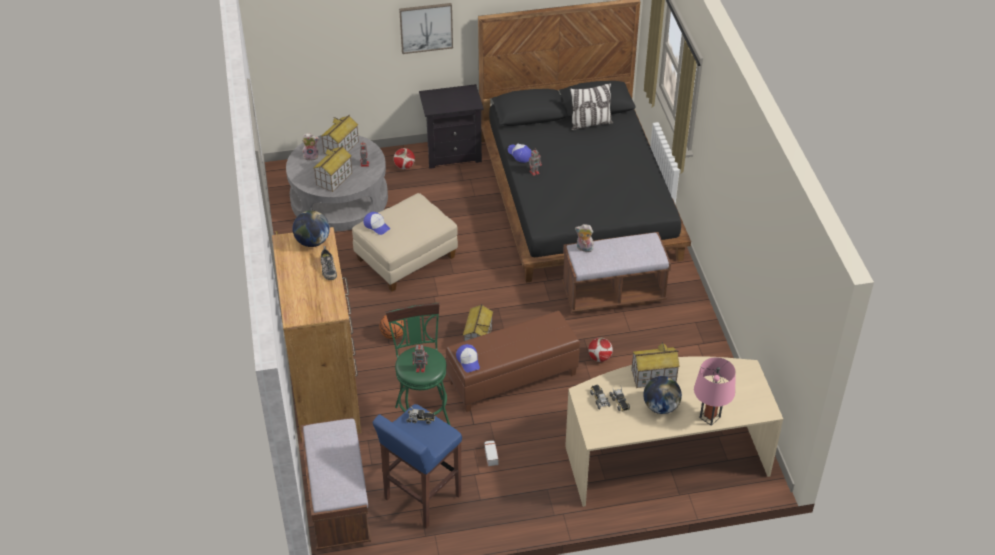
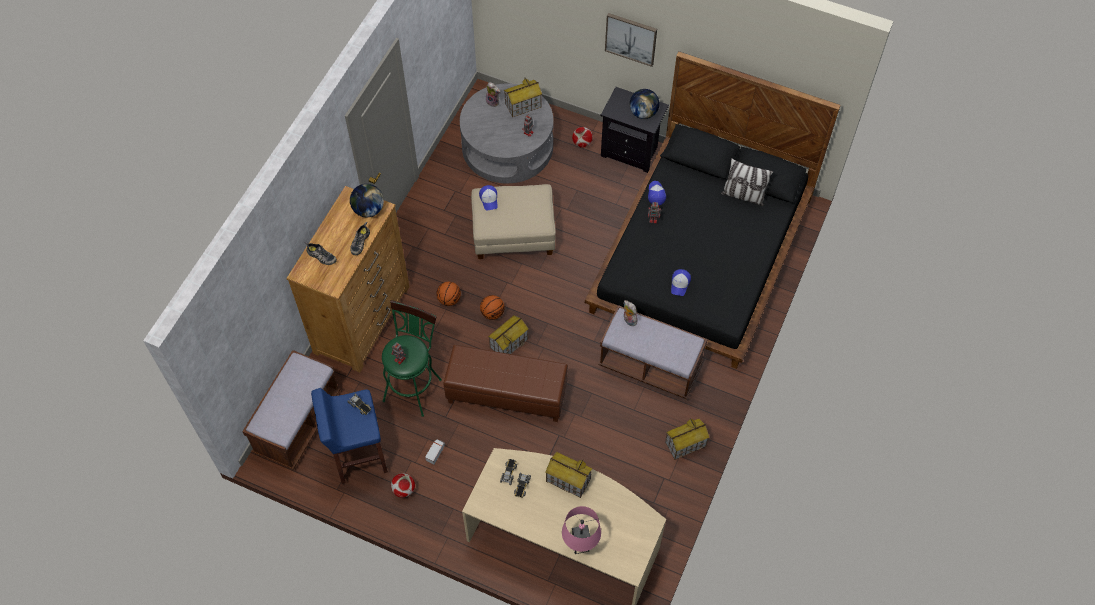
camera: 35 degrees right, 15 degrees up
toy house [313,146,352,192] -> toy house moved to [665,419,710,460]
cap [456,344,480,373] -> cap moved to [671,269,691,296]
football [588,337,613,362] -> football moved to [391,473,415,498]
globe [643,376,682,414] -> globe moved to [630,89,659,119]
none -> shoe [305,242,337,265]
none -> basketball [480,295,505,320]

